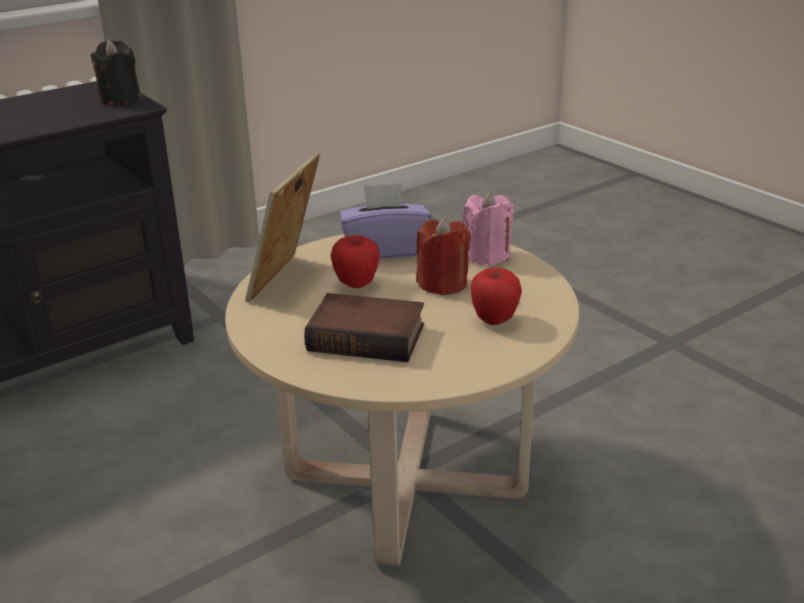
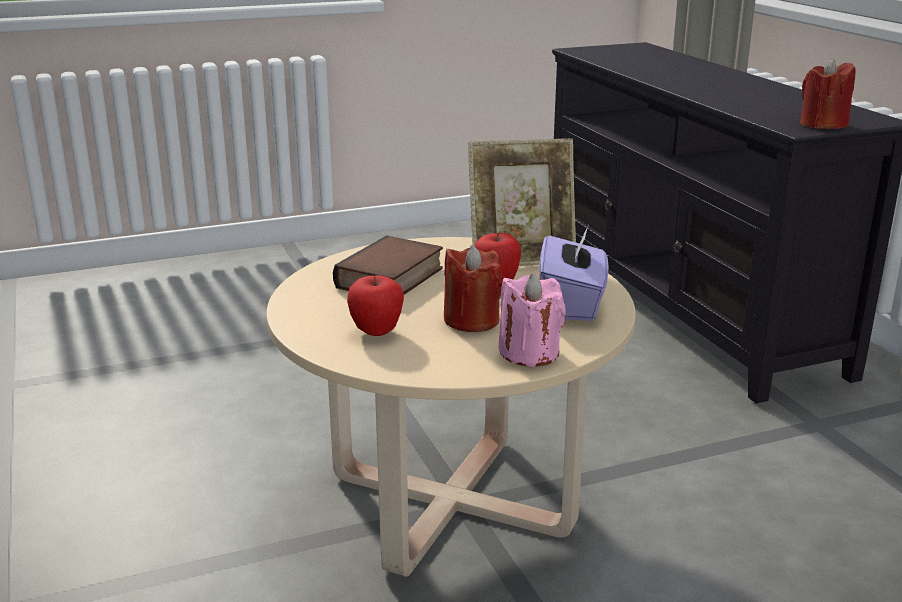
camera: 105 degrees right, 5 degrees down
black candle [91,40,141,105] -> red candle [800,58,855,129]
picture frame [245,152,320,302] -> picture frame turned 135 degrees clockwise [468,138,576,266]

